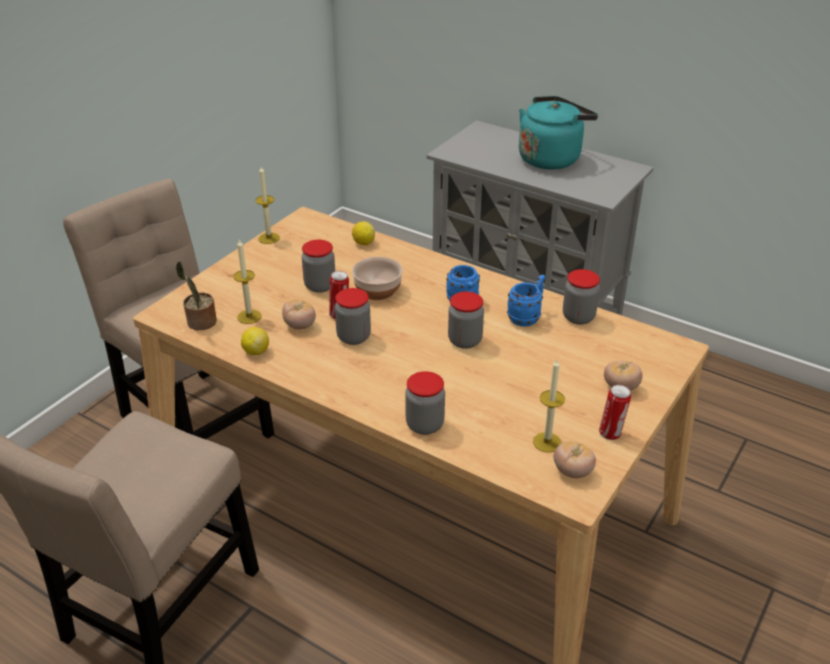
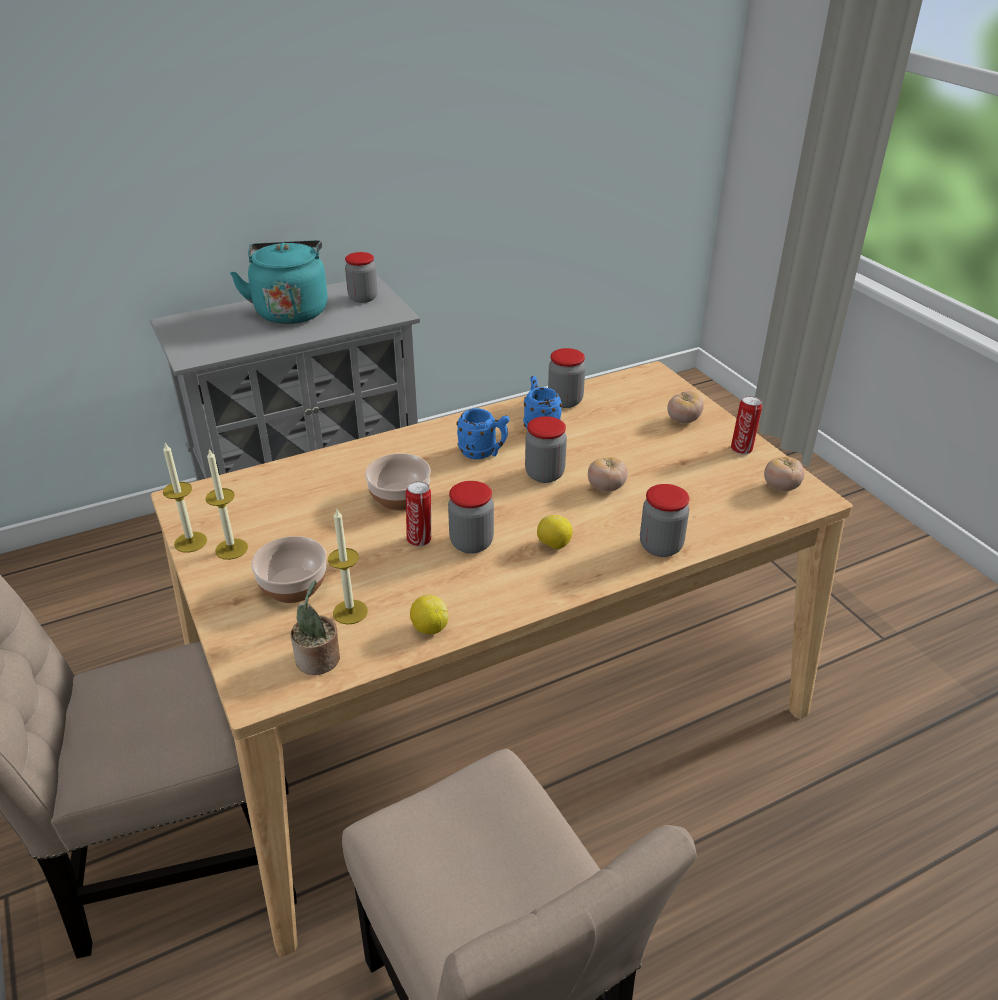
camera: 60 degrees left, 0 degrees up
tomato [282,300,316,329] -> tomato moved to [588,457,628,492]
jar [302,240,335,293] -> jar moved to [345,252,378,303]
lemon [352,221,375,245] -> lemon moved to [537,515,573,550]
candle [533,359,565,453] -> candle moved to [205,448,248,560]
none -> bowl [251,536,327,603]

